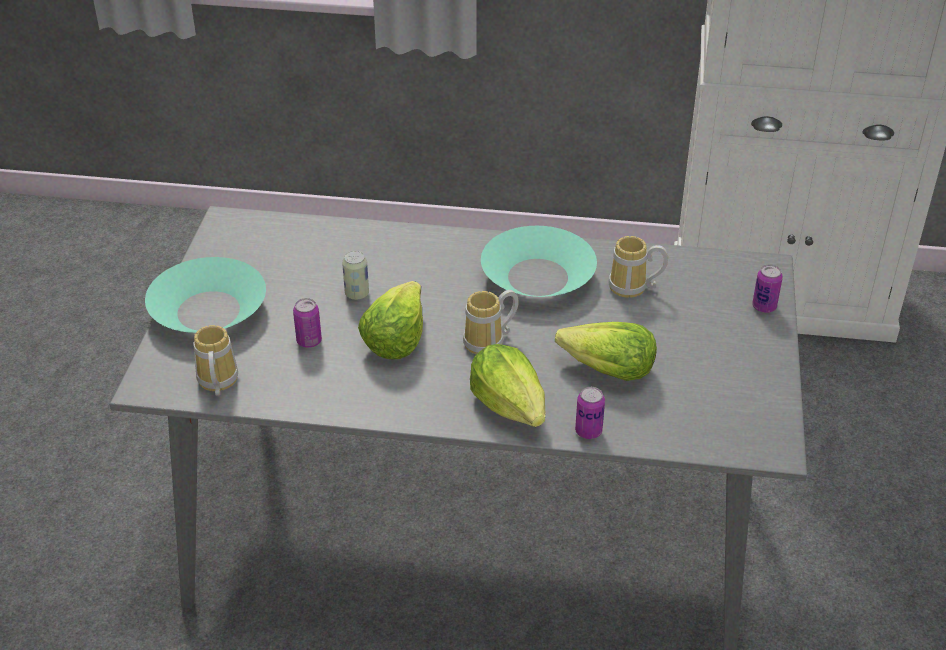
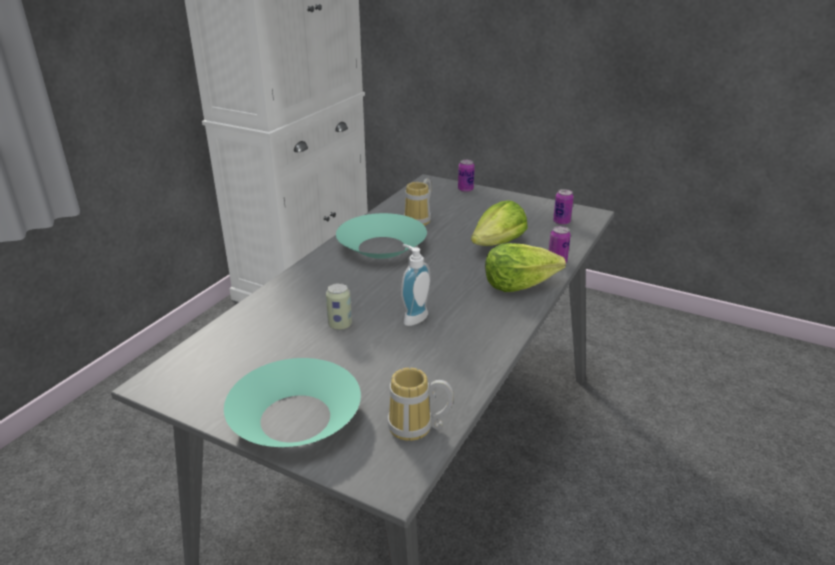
camera: 70 degrees left, 10 degrees down
can [293,298,322,348] -> can moved to [553,189,574,225]
lettuce [358,281,423,360] -> soap dispenser [401,244,431,326]
mug [463,290,519,354] -> none

